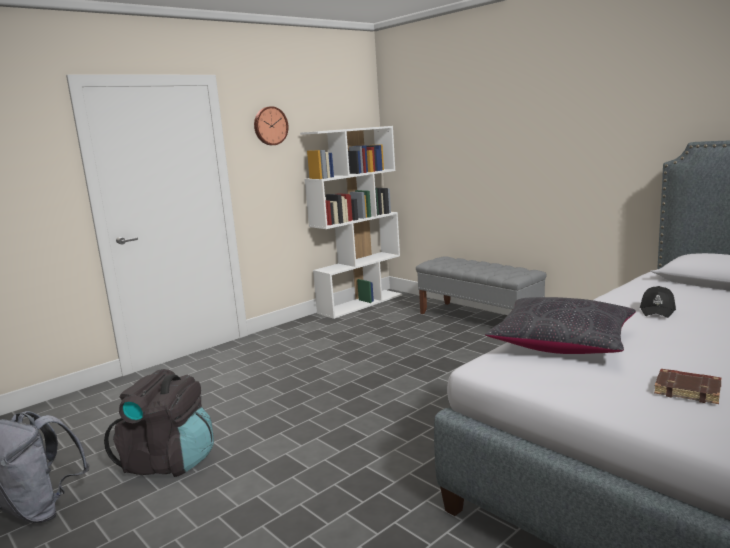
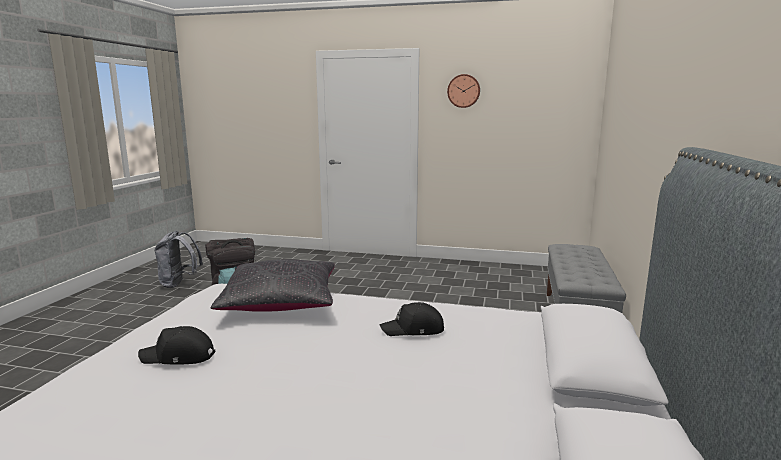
camera: 55 degrees right, 0 degrees up
white bookcase [300,126,402,319] -> none
brown book [654,369,721,404] -> black cap [138,326,215,365]

